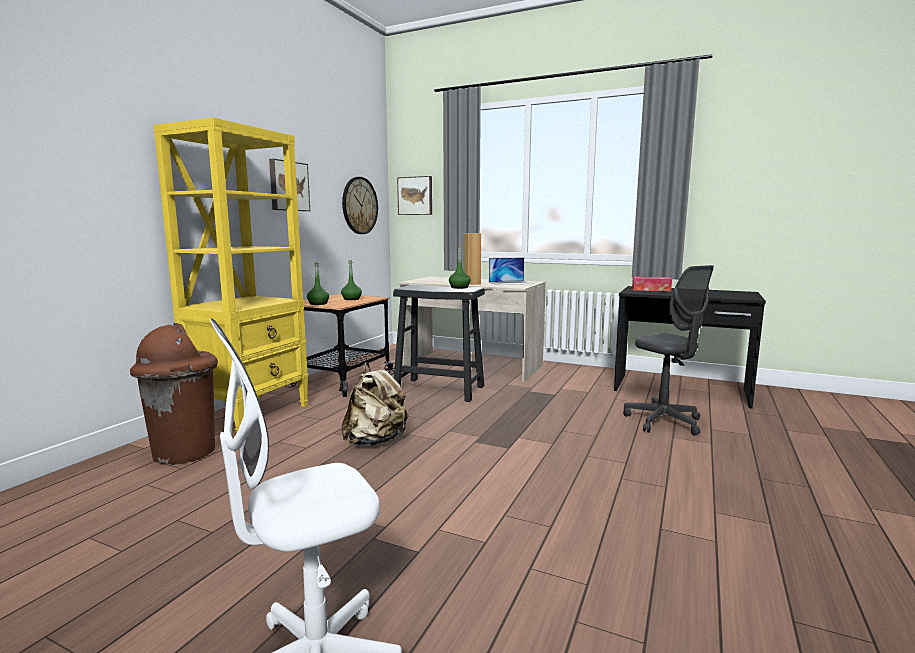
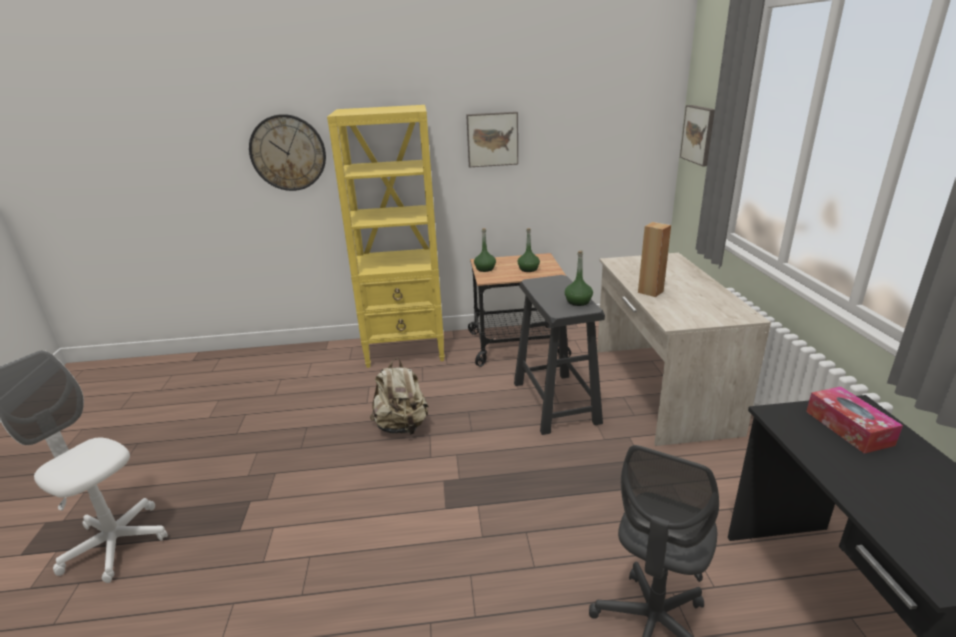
camera: 60 degrees right, 15 degrees up
brown trash can [130,323,218,465] -> none
wall clock [342,177,378,234] -> wall clock moved to [249,114,326,191]
laptop [489,257,535,285] -> none

